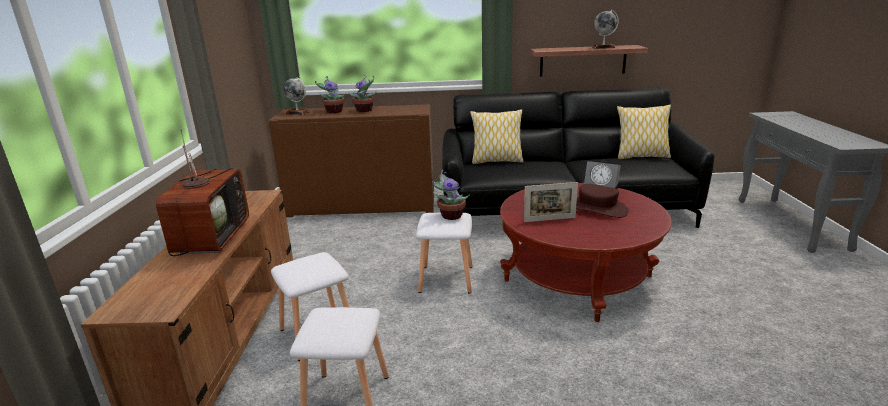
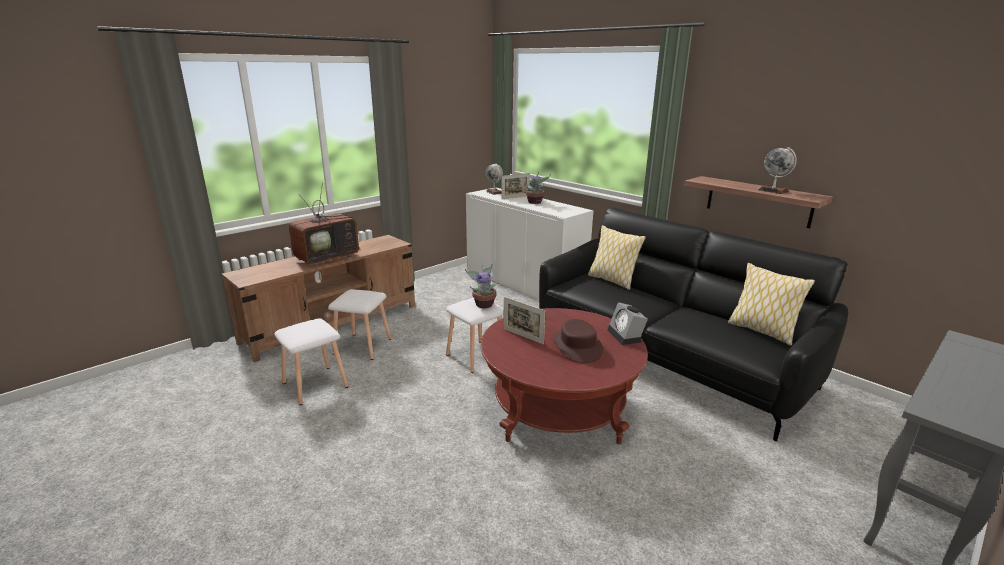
camera: 45 degrees right, 0 degrees up
brown cabinet [268,104,434,217] -> white cabinet [466,187,594,300]
potted plant [315,76,346,113] -> picture frame [501,173,530,199]

